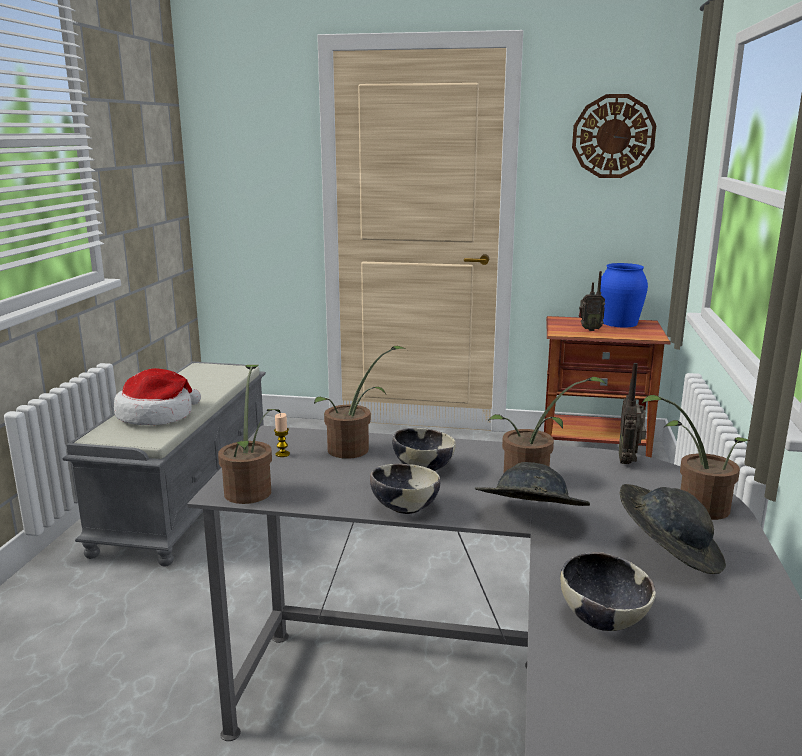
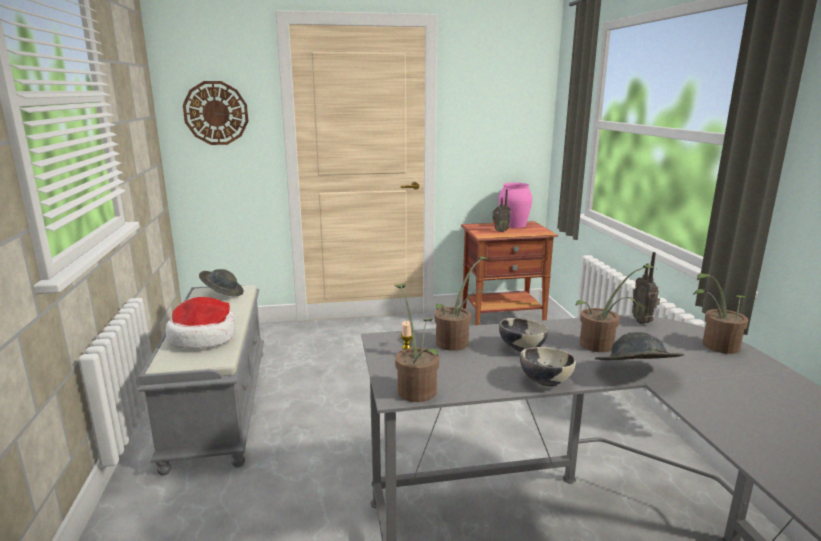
camera: 20 degrees left, 0 degrees up
bowl [560,552,656,631] -> none
wall clock [572,94,656,178] -> wall clock moved to [183,81,249,145]
blue vase [600,263,648,327] -> pink vase [499,183,532,228]
grey hat [619,484,726,574] -> grey hat moved to [199,269,244,296]

